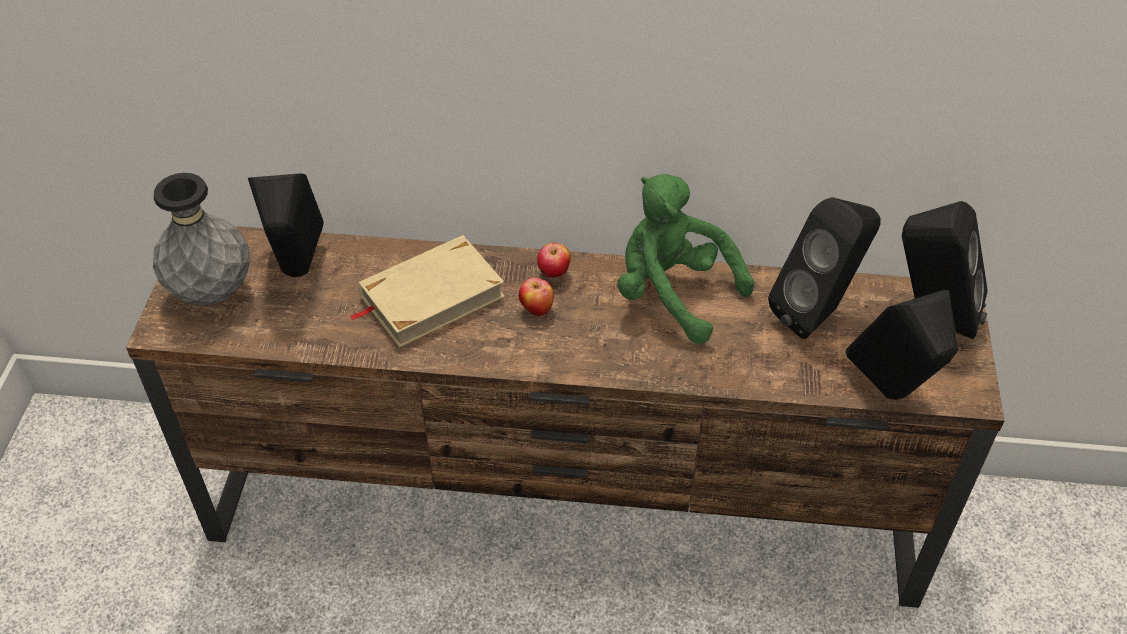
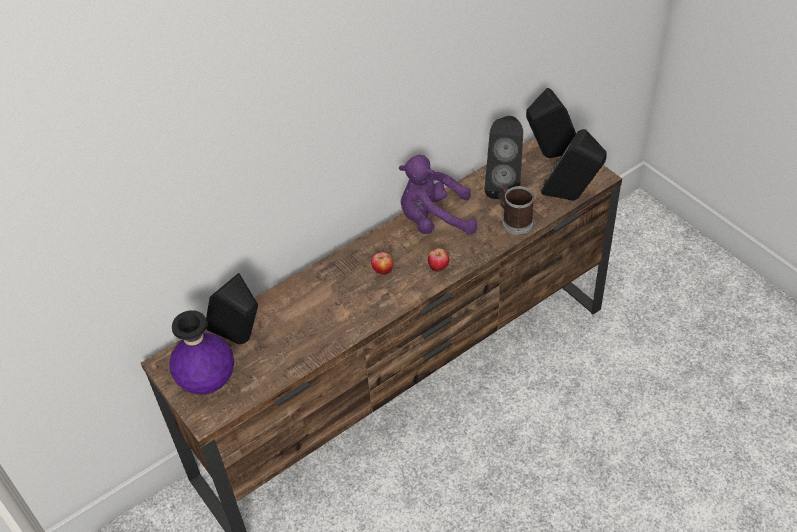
camera: 40 degrees left, 0 degrees up
grey vase [153,173,250,305] -> purple vase [169,310,234,394]
beige book [350,235,505,347] -> none
apple [537,242,571,278] -> apple moved to [428,248,449,272]
green plush toy [617,174,754,344] -> purple plush toy [399,155,477,235]
none -> mug [500,186,534,235]

